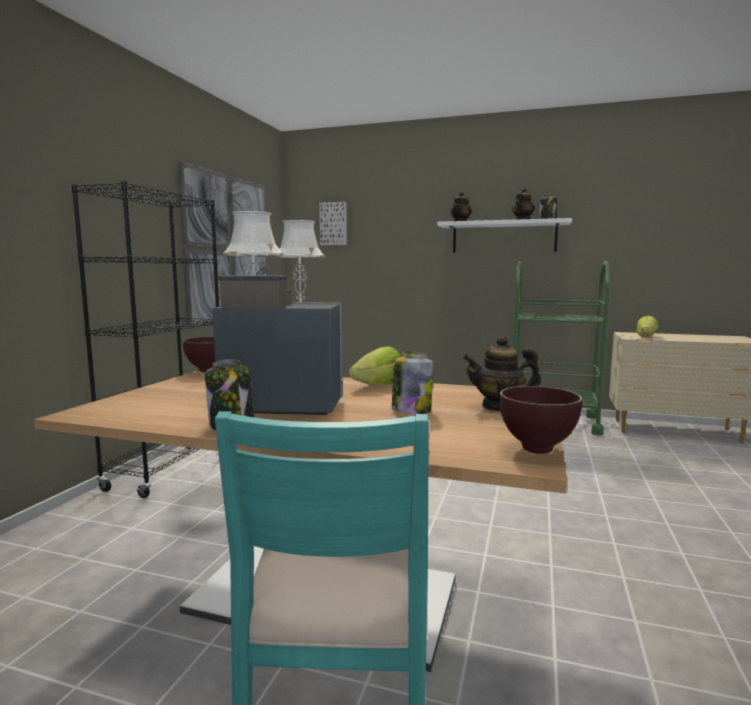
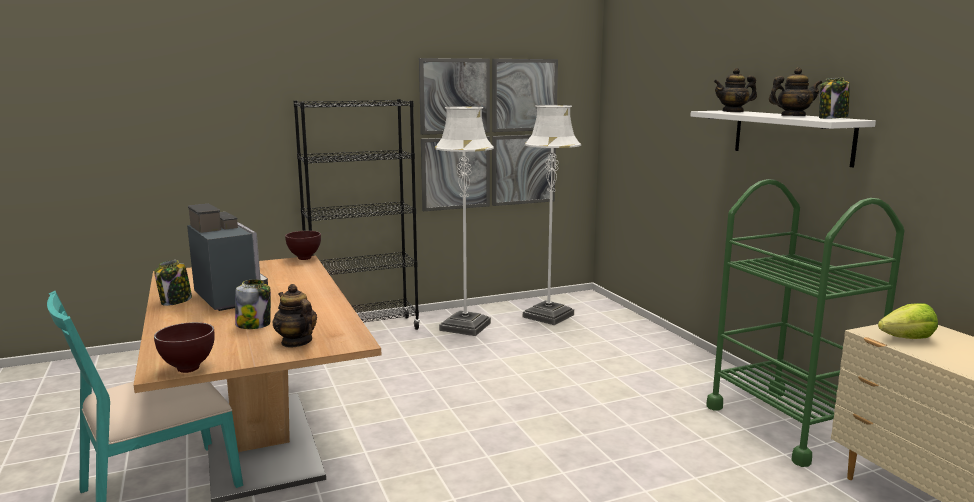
camera: 50 degrees right, 5 degrees up
picture [319,202,347,245] -> none
lettuce [349,347,401,385] -> none

